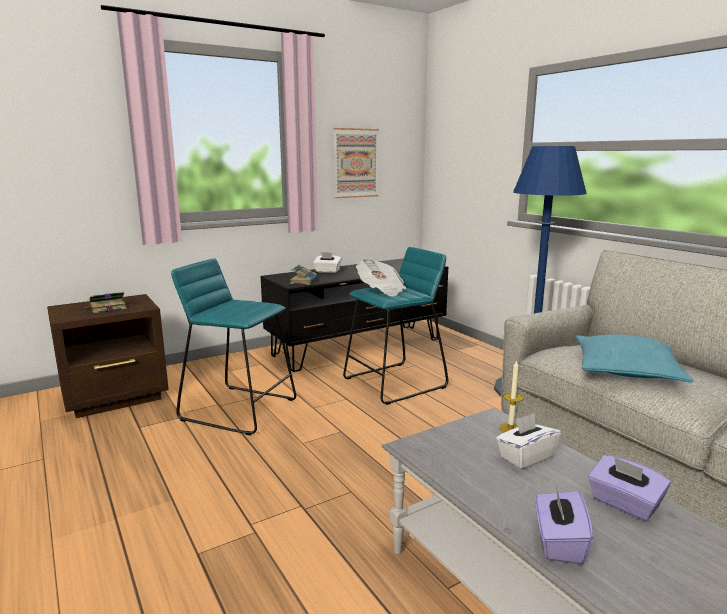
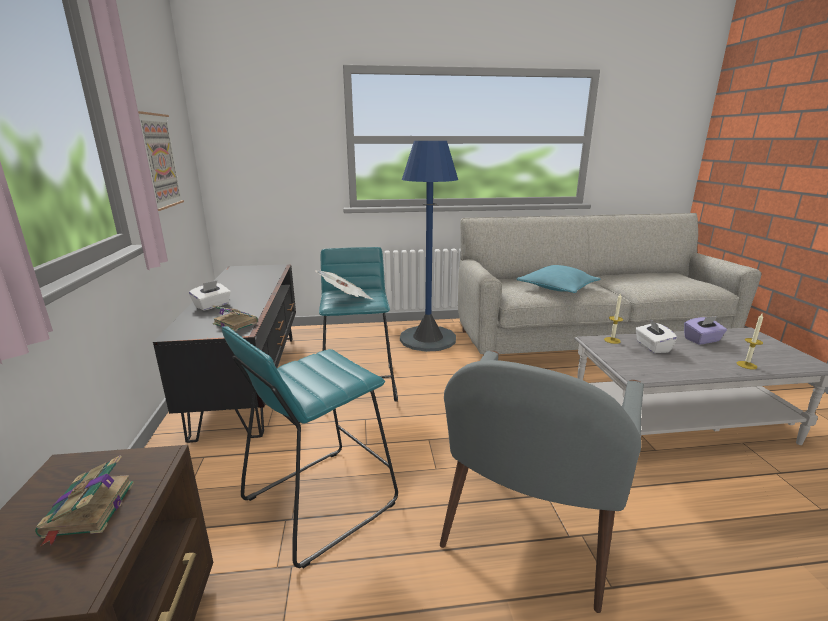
camera: 65 degrees left, 5 degrees up
purple tissue box [535,486,593,565] -> candle [737,314,763,369]
none -> grey armchair [440,351,644,613]

